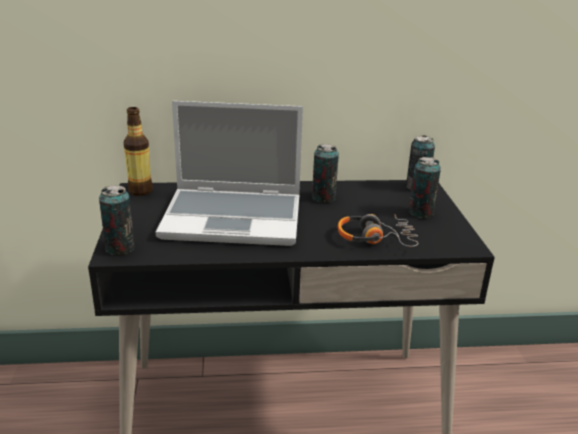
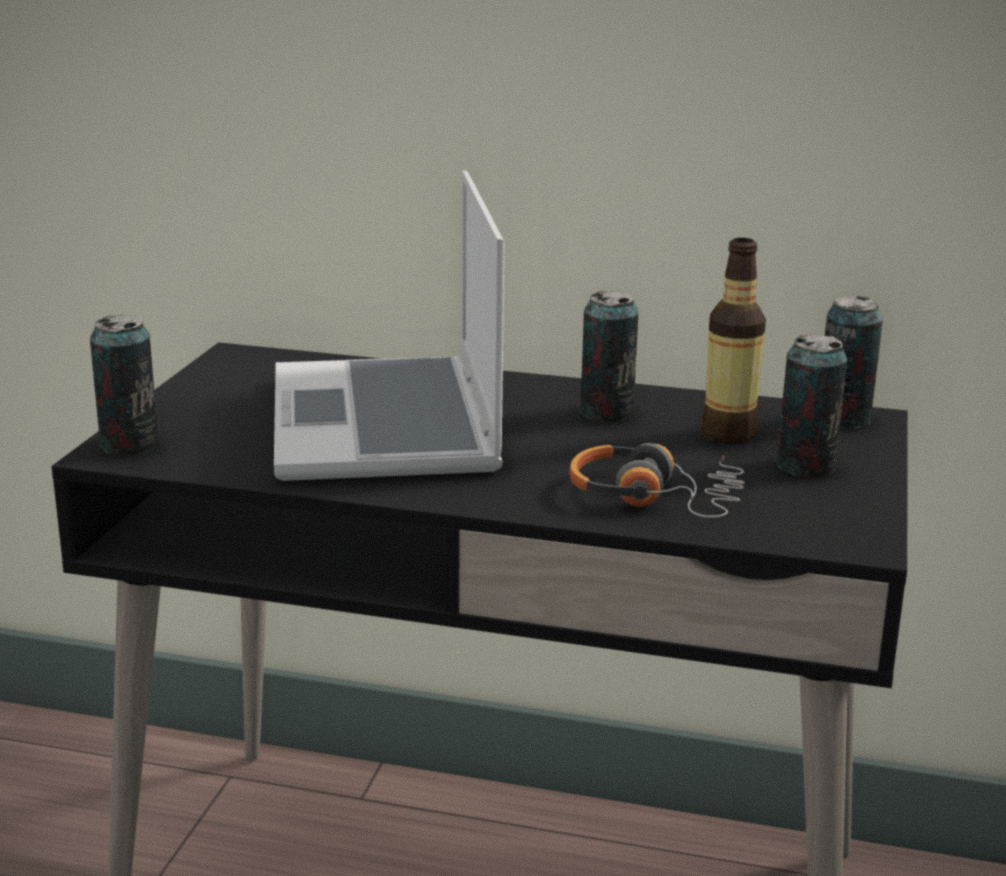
camera: 20 degrees right, 5 degrees down
bottle [124,107,153,196] -> bottle moved to [701,238,766,444]
laptop [156,101,303,246] -> laptop turned 60 degrees clockwise [274,170,504,481]

